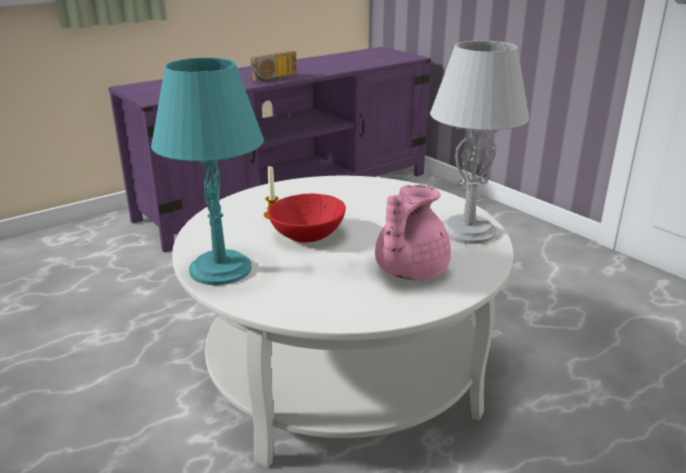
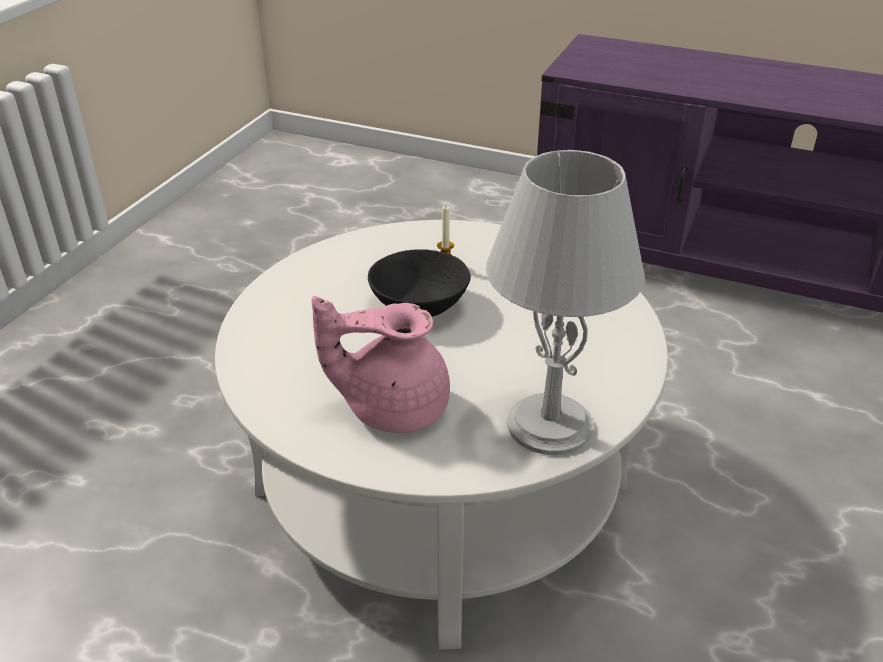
camera: 60 degrees right, 10 degrees up
turquoise table lamp [151,57,264,285] -> none
radio [250,51,297,82] -> none
red bowl [268,194,346,242] -> black bowl [368,249,471,317]

